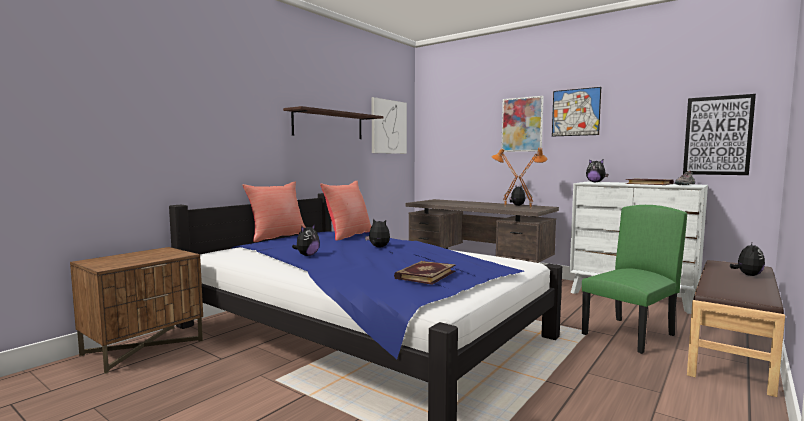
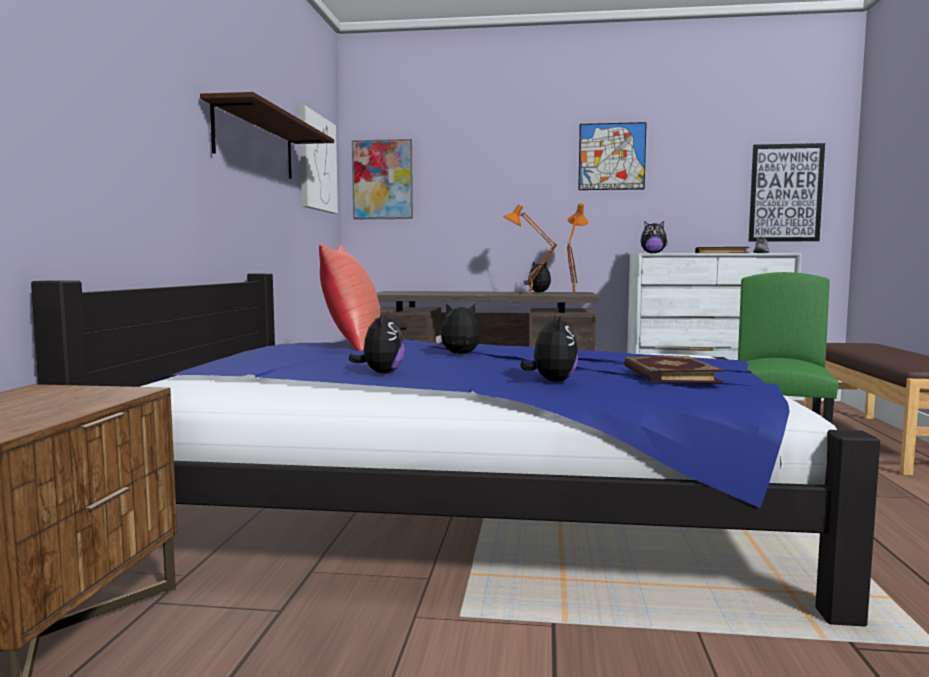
camera: 30 degrees left, 0 degrees up
red pillow [242,182,306,242] -> none
picture [501,96,544,152] -> picture moved to [352,139,413,219]
plush toy [730,243,765,276] -> plush toy moved to [520,314,578,382]

